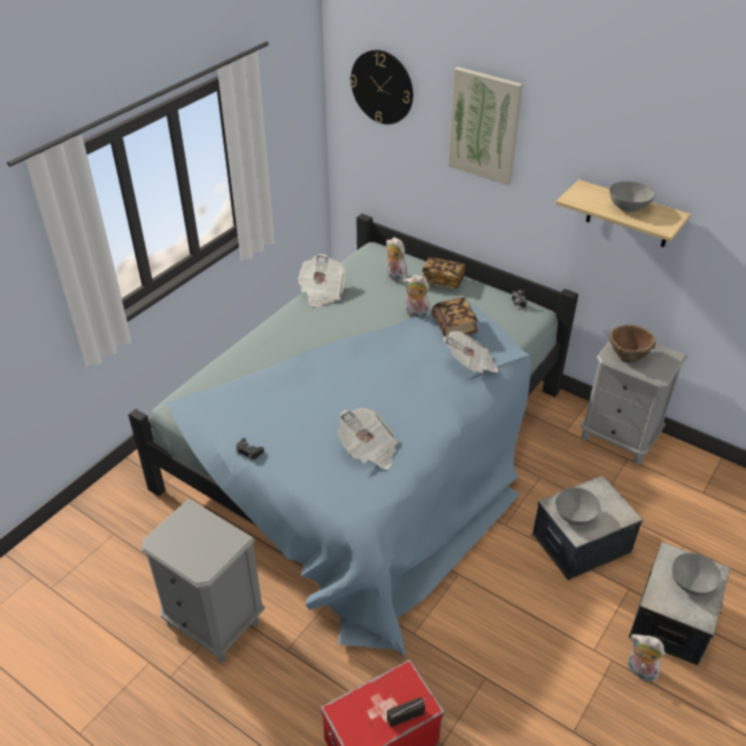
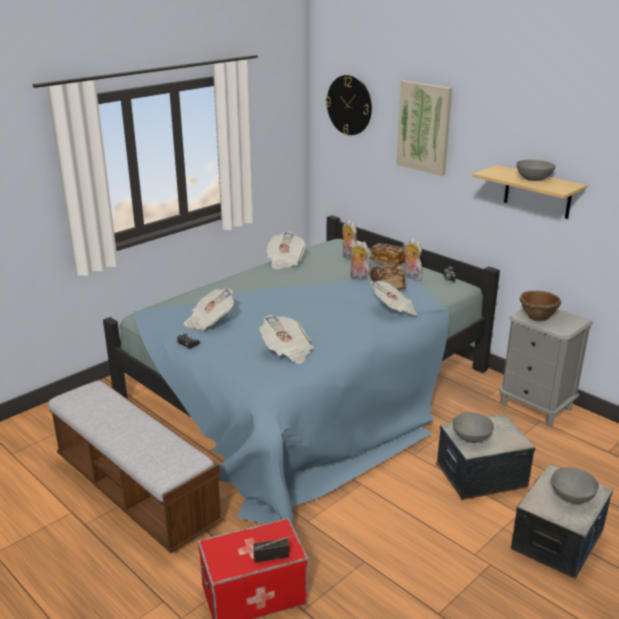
camera: 10 degrees right, 15 degrees down
grey nightstand [142,499,265,662] -> bench [48,379,223,553]
plush toy [628,634,665,682] -> plush toy moved to [403,239,422,281]
none -> newspaper [184,288,234,330]

